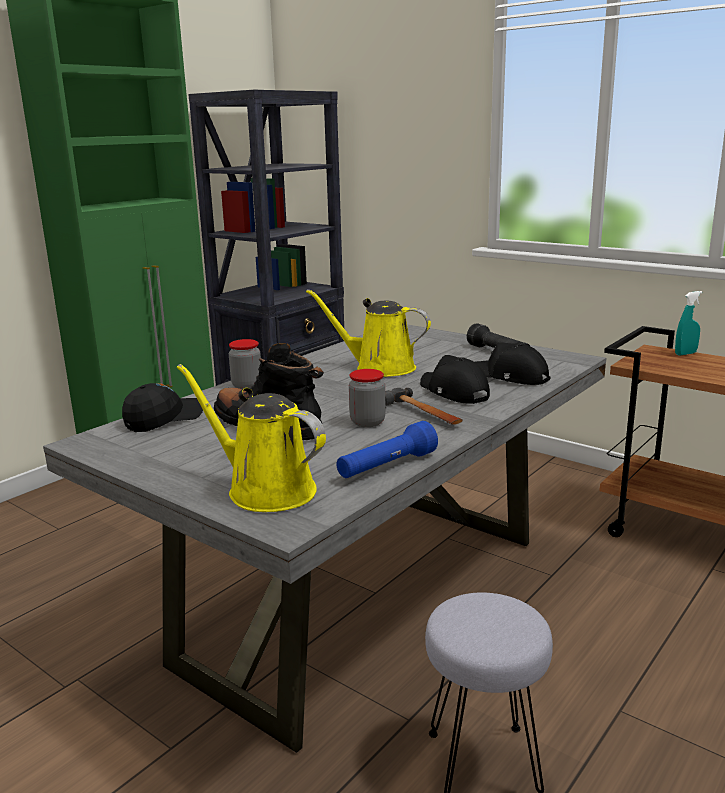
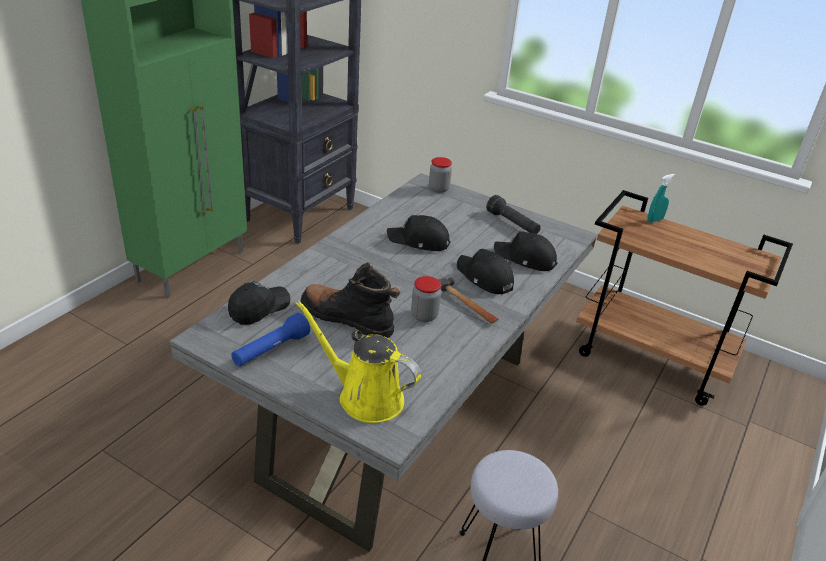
camera: 10 degrees left, 15 degrees up
jar [229,339,261,389] -> jar moved to [429,157,452,193]
yellow watering can [306,289,431,377] -> black cap [387,215,451,251]
blue flashlight [337,421,438,478] -> blue flashlight moved to [231,313,310,366]

